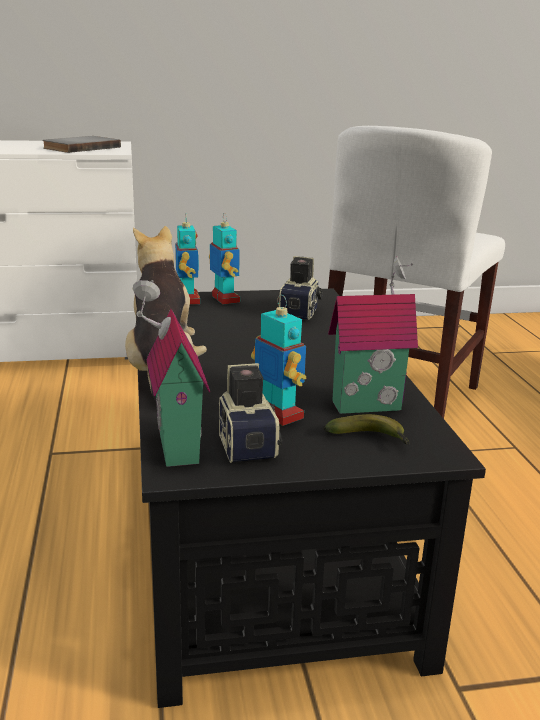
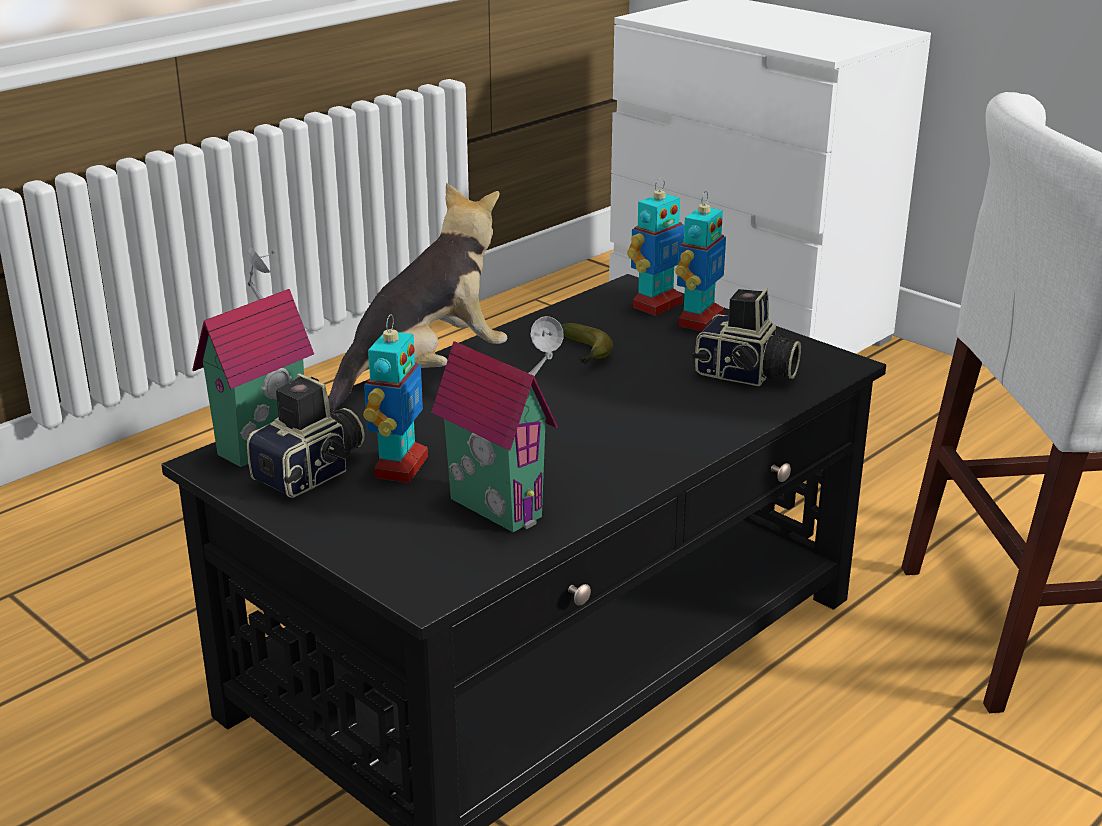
camera: 55 degrees right, 5 degrees up
grey book [42,136,121,153] -> none
camera [279,256,323,320] -> camera turned 45 degrees clockwise [693,289,801,386]
banana [323,414,410,445] -> banana moved to [561,323,613,364]

